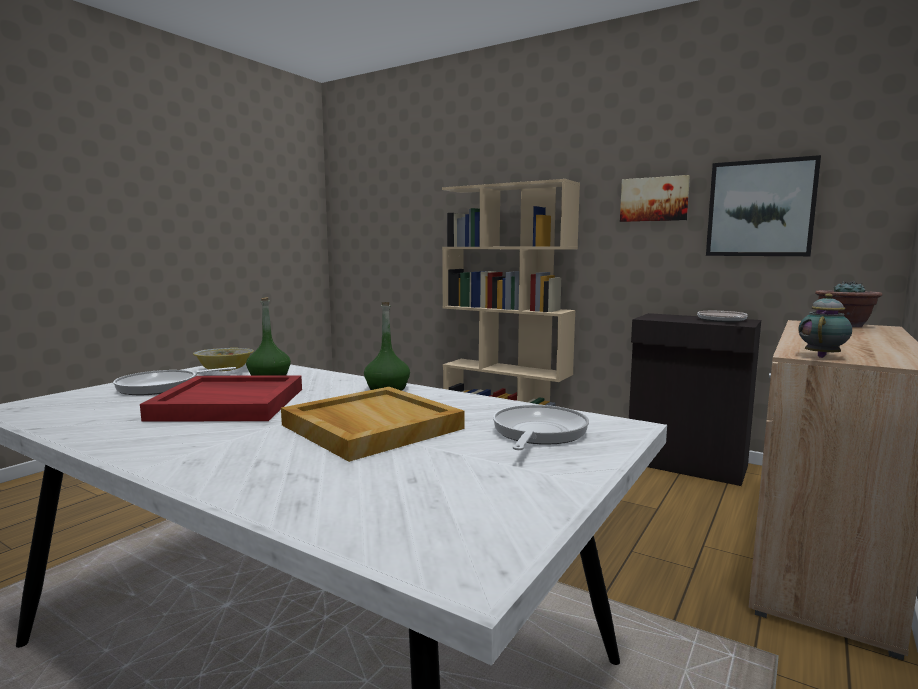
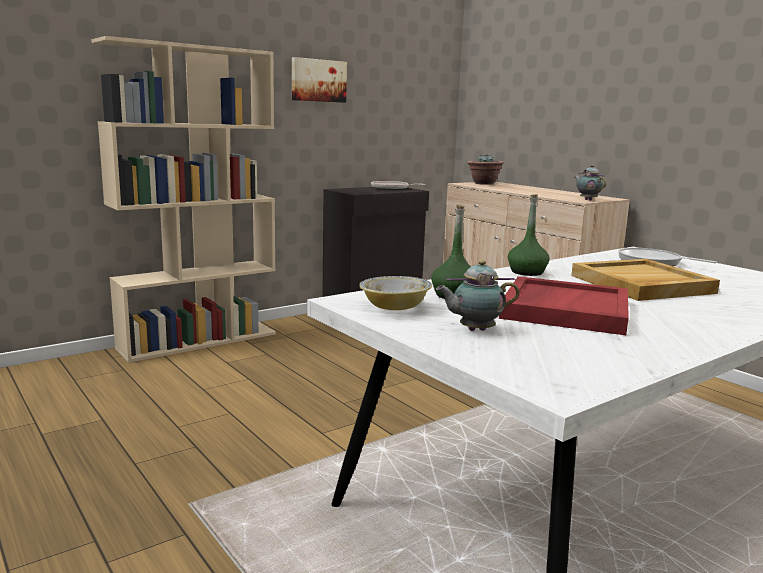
camera: 70 degrees left, 5 degrees up
frying pan [113,367,236,395] -> teapot [436,260,520,331]
picture [706,155,821,256] -> none

